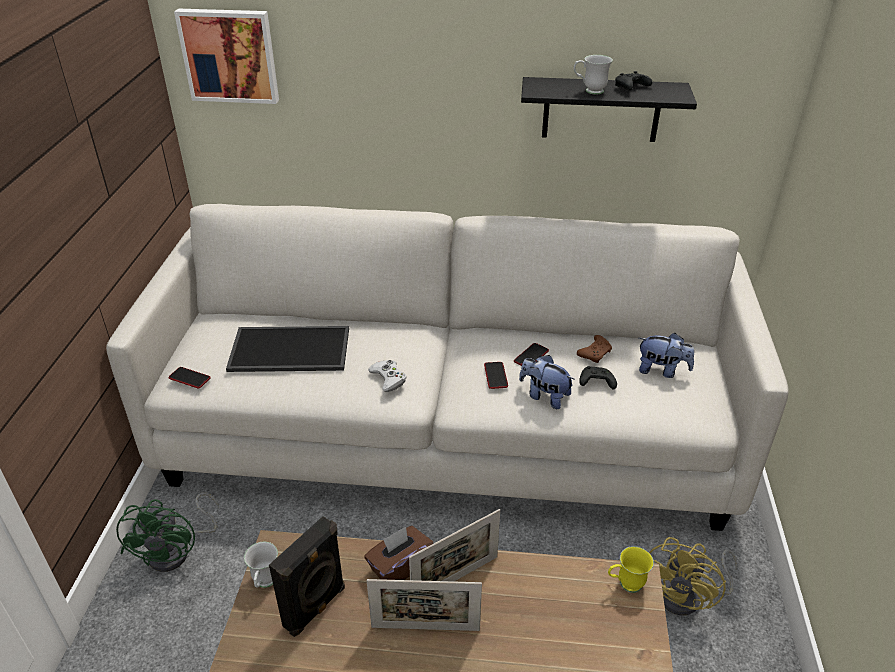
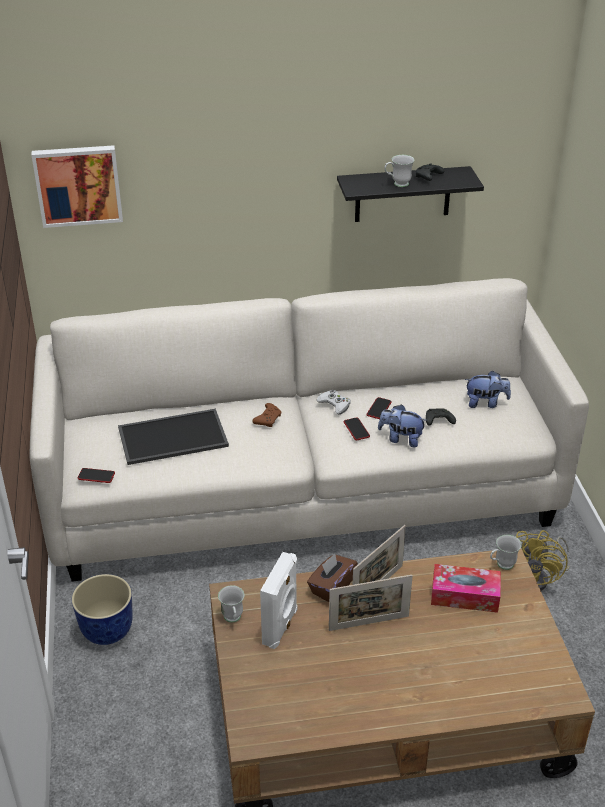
camera: 15 degrees left, 0 degrees up
green fan [116,493,219,572] -> planter [72,574,133,645]
black speaker [269,516,345,637] -> white speaker [260,552,297,649]
white game controller [368,360,407,392] -> white game controller moved to [316,390,351,414]
brown game controller [577,335,612,363] -> brown game controller moved to [252,403,281,427]
yellow mug [608,546,654,593] -> white mug [490,535,522,570]
none -> tissue box [431,564,501,613]

